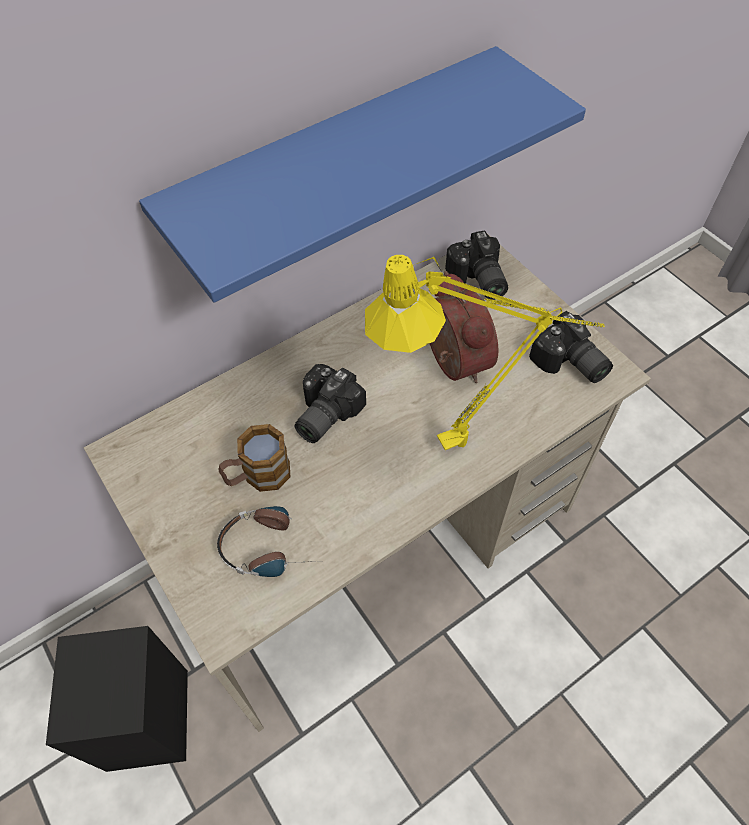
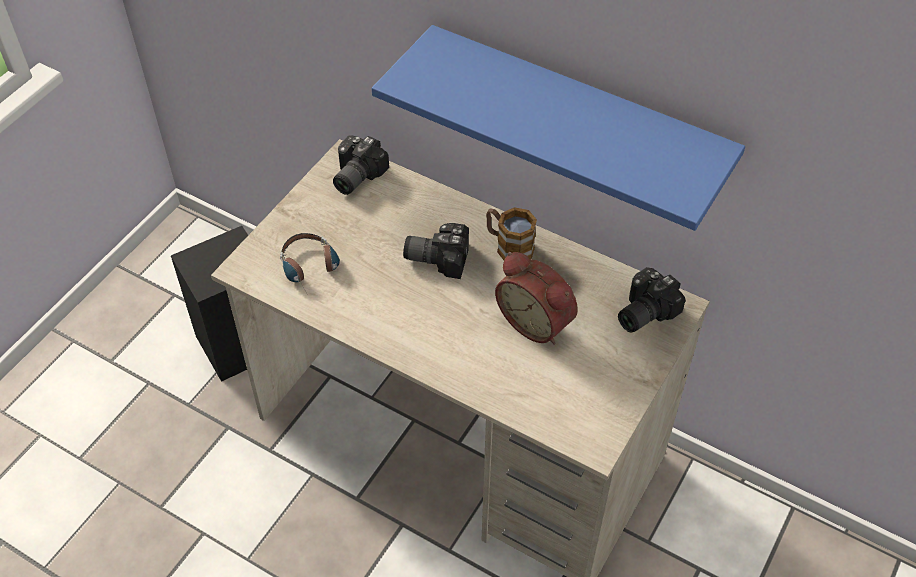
camera: 65 degrees right, 5 degrees down
mug [218,424,290,492] -> mug moved to [486,207,537,260]
yellow table lamp [365,255,605,450] -> none
alarm clock [430,271,498,383] -> alarm clock turned 90 degrees clockwise [495,252,578,345]
camera [529,311,613,383] -> camera moved to [333,135,389,195]

